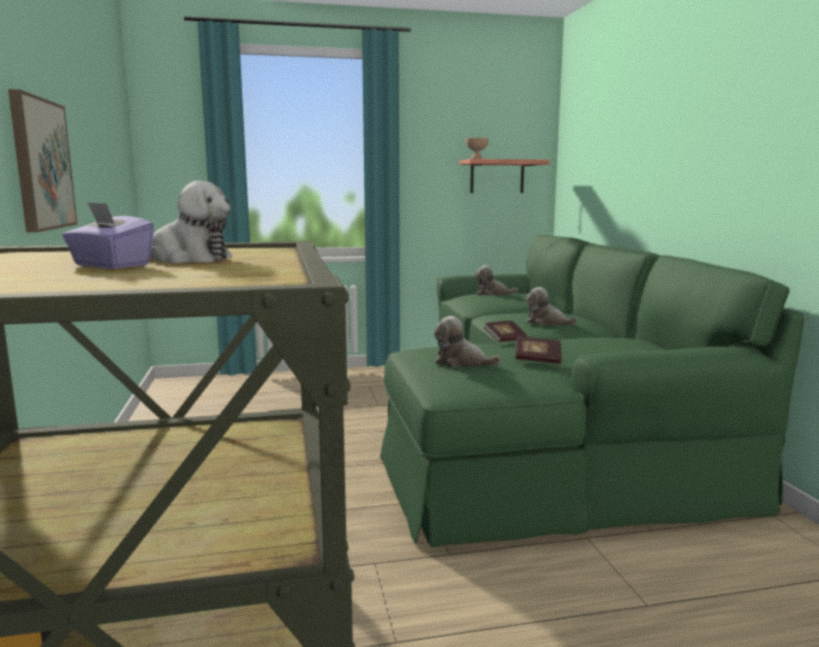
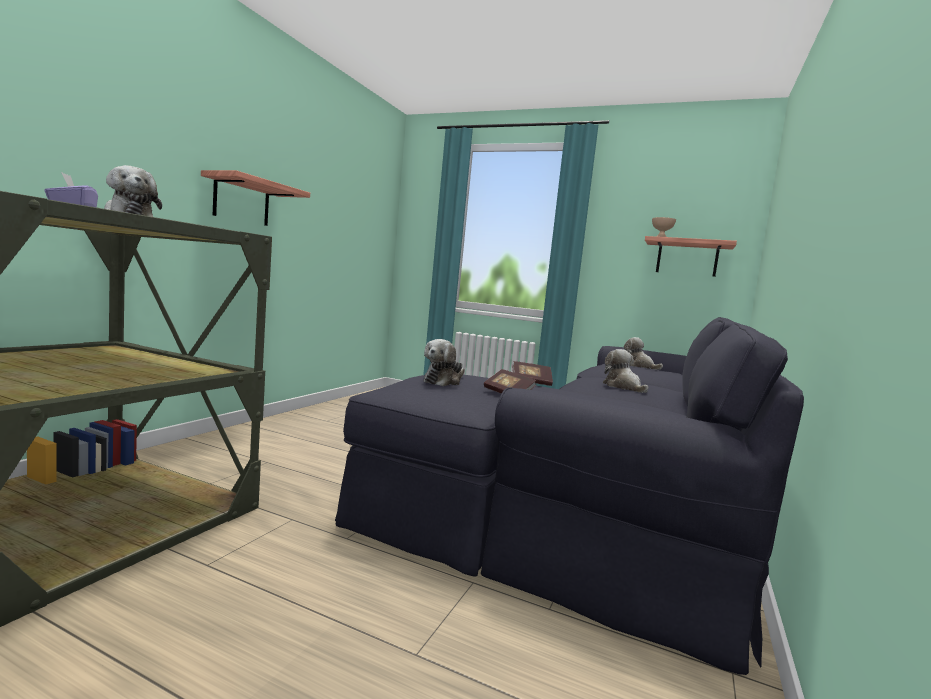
camera: 35 degrees right, 5 degrees down
picture [8,89,77,233] -> shelf [201,170,310,226]
green sofa [380,235,804,547] -> black sofa [335,317,804,675]
plush toy [434,316,501,367] -> plush toy turned 120 degrees counterclockwise [424,339,465,386]

